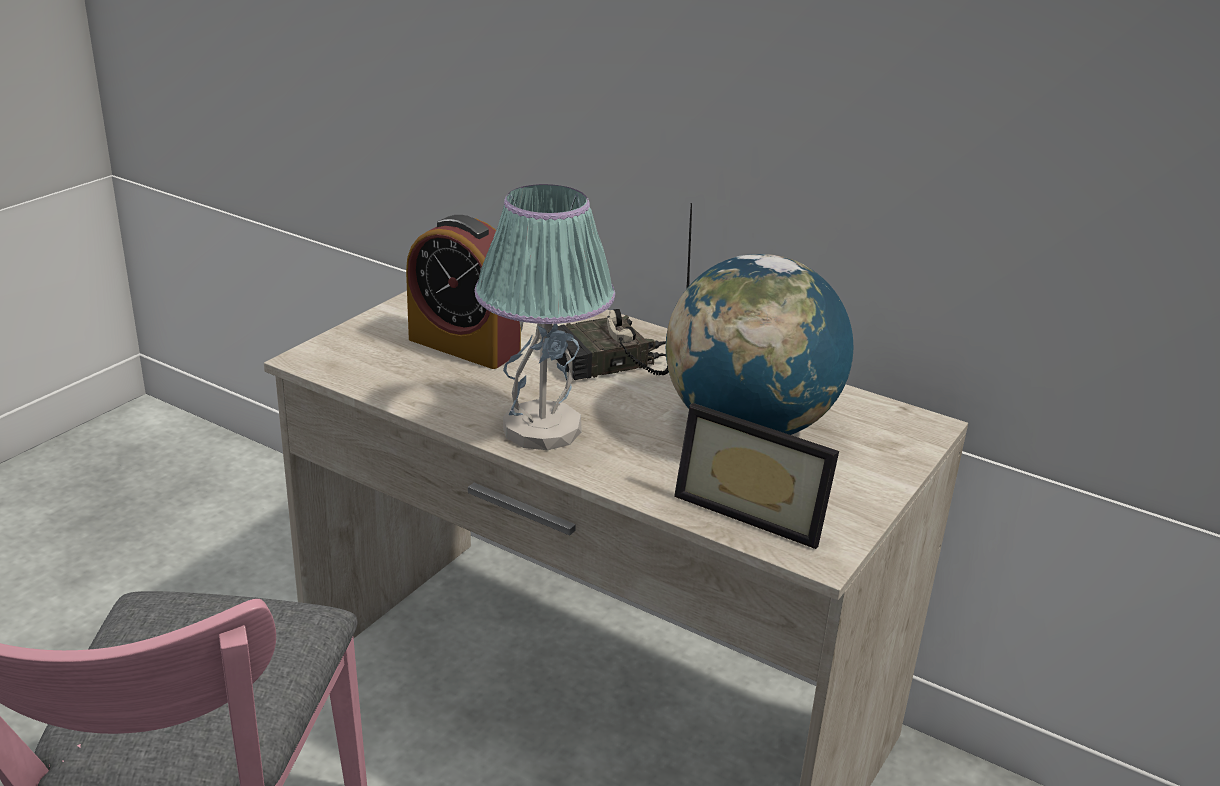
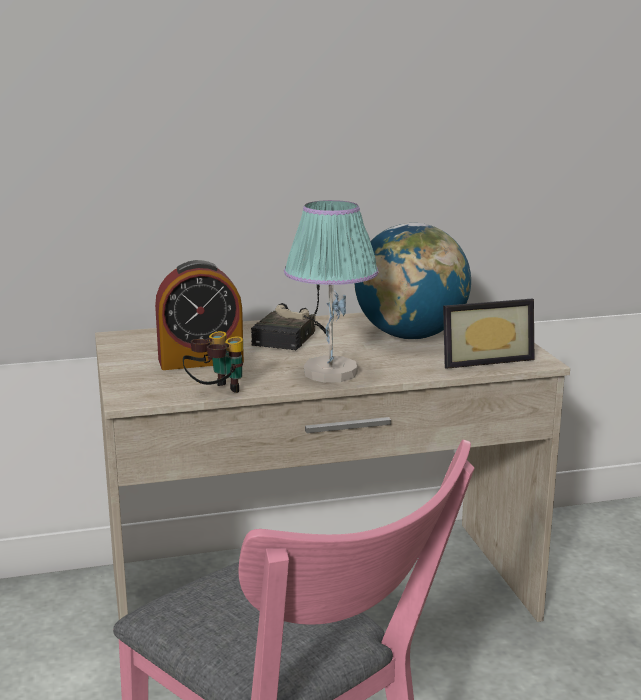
camera: 45 degrees left, 10 degrees down
none -> binoculars [183,331,243,393]

